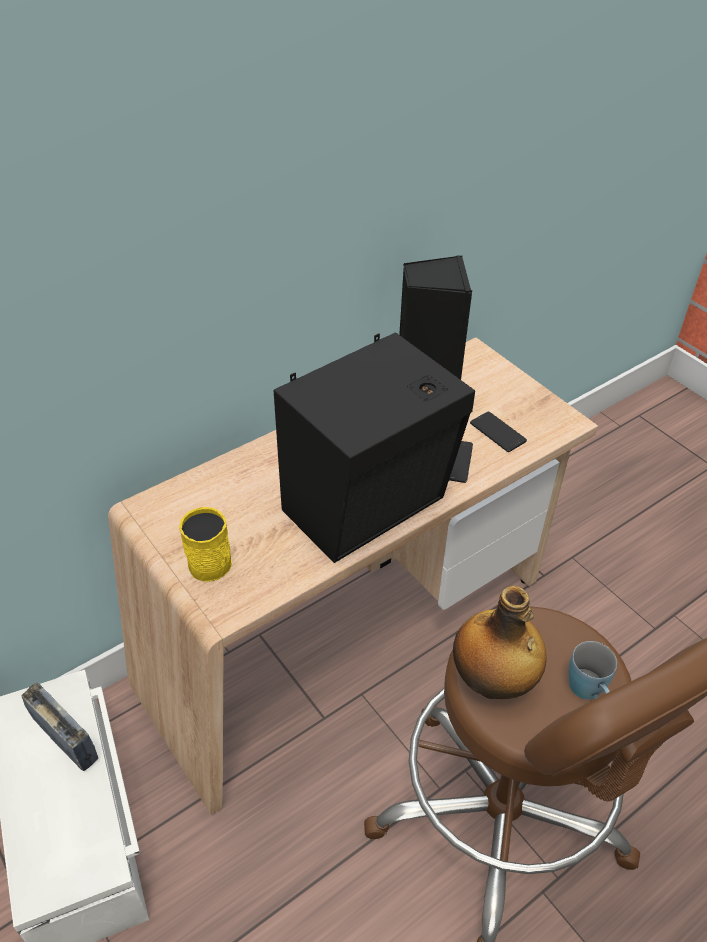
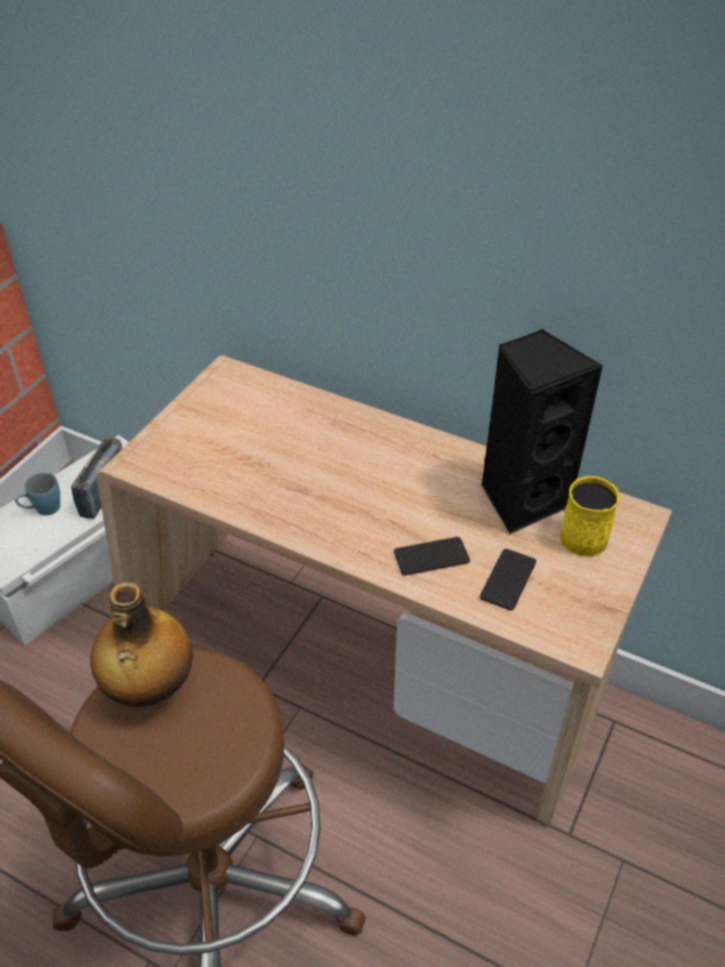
camera: 65 degrees right, 0 degrees up
yellow mug [179,507,232,582] -> yellow mug moved to [560,476,620,557]
black speaker [274,333,475,563] -> none
blue mug [569,641,617,699] -> blue mug moved to [15,472,60,516]

